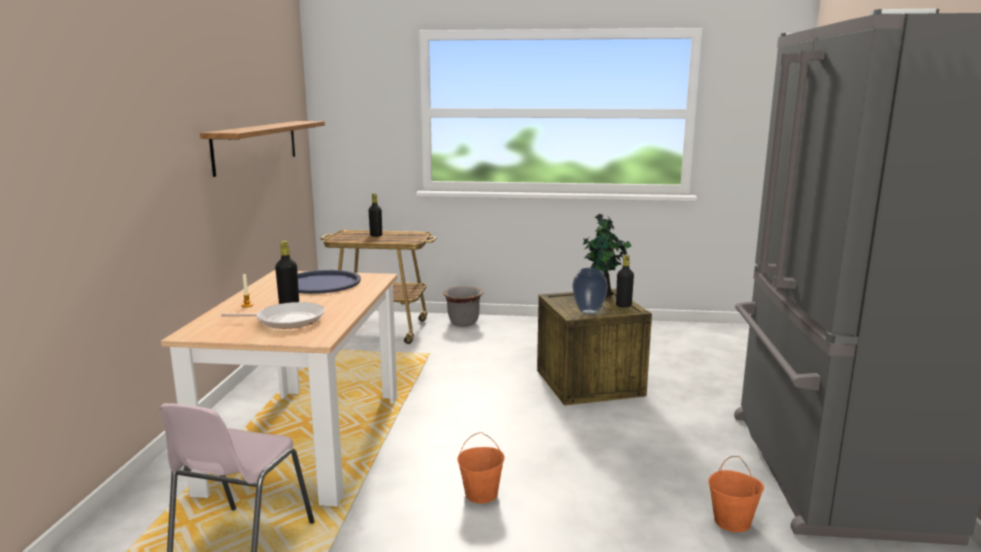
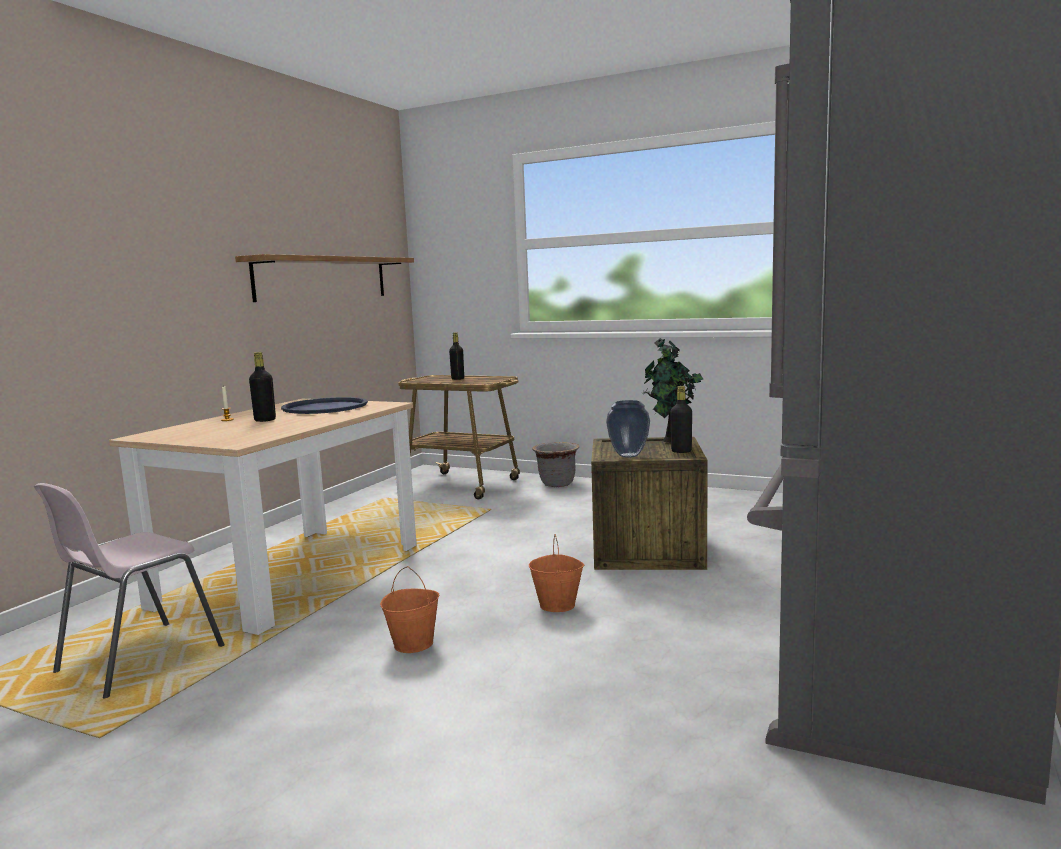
camera: 20 degrees right, 5 degrees down
frying pan [221,302,325,329] -> none
orange bucket [708,456,764,532] -> orange bucket moved to [529,534,584,612]

